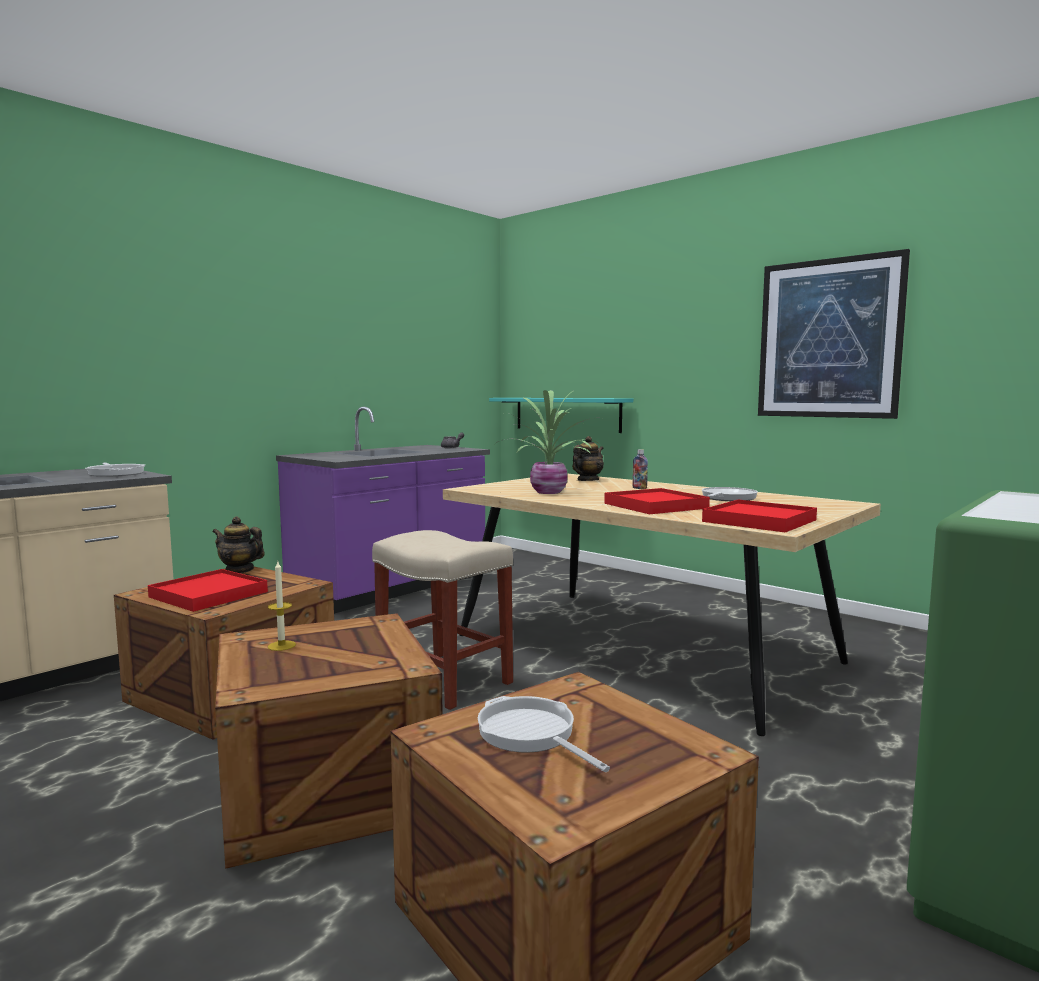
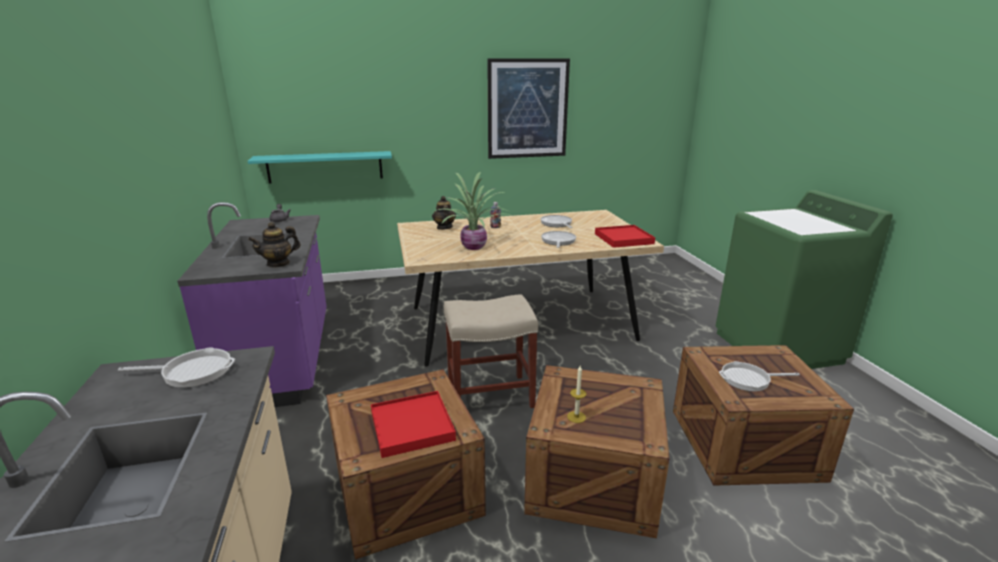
camera: 55 degrees left, 15 degrees up
teapot [212,517,265,573] -> teapot moved to [248,222,300,268]
red tray [604,488,710,514] -> frying pan [541,231,576,248]

